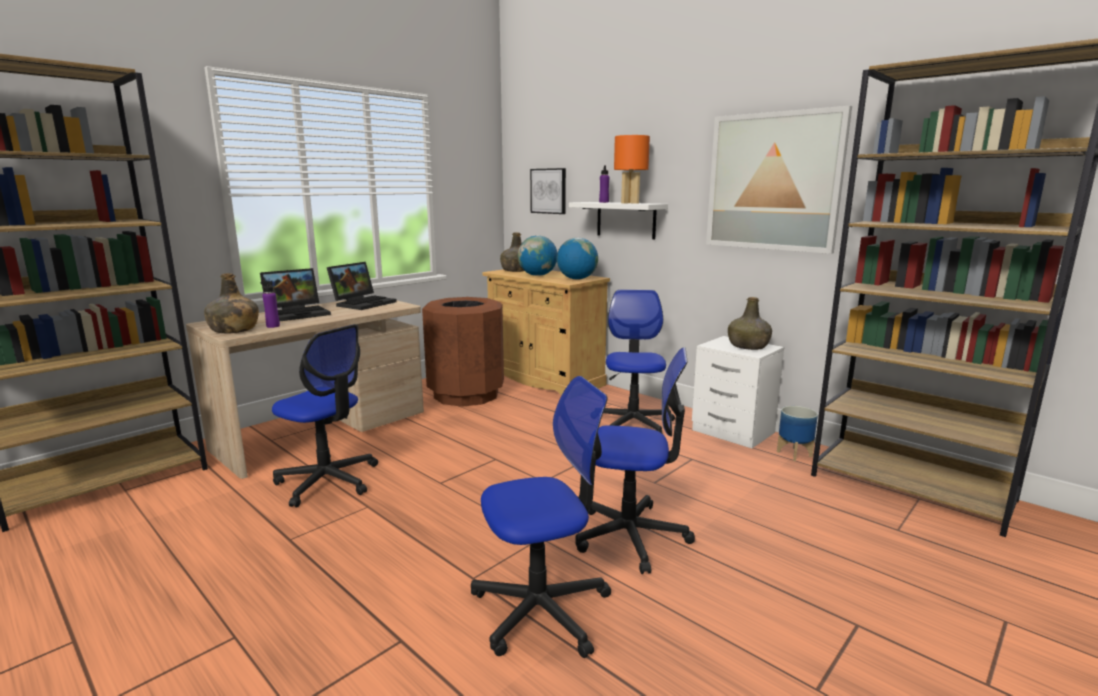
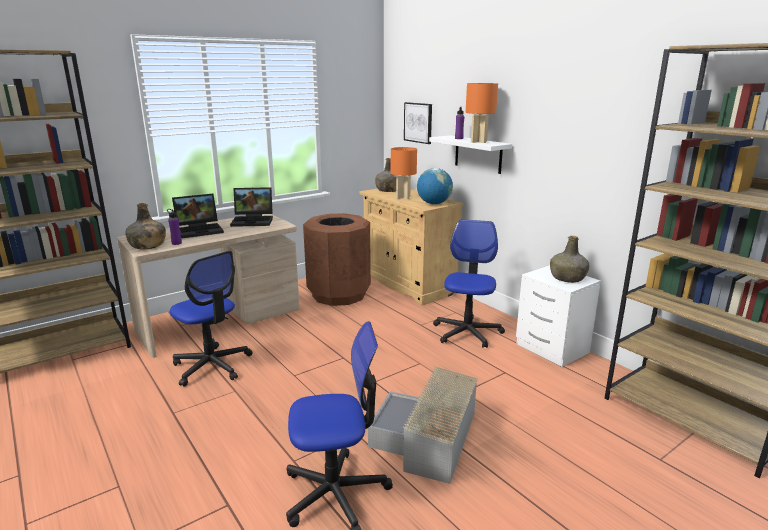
camera: 10 degrees right, 5 degrees up
laptop [327,262,397,310] -> laptop turned 45 degrees clockwise [230,187,273,227]
globe [518,235,557,276] -> orange table lamp [391,147,417,199]
office chair [575,347,695,574] -> grey storage box [368,366,478,484]
picture [706,106,852,254] -> none
planter [777,406,818,461] -> none

